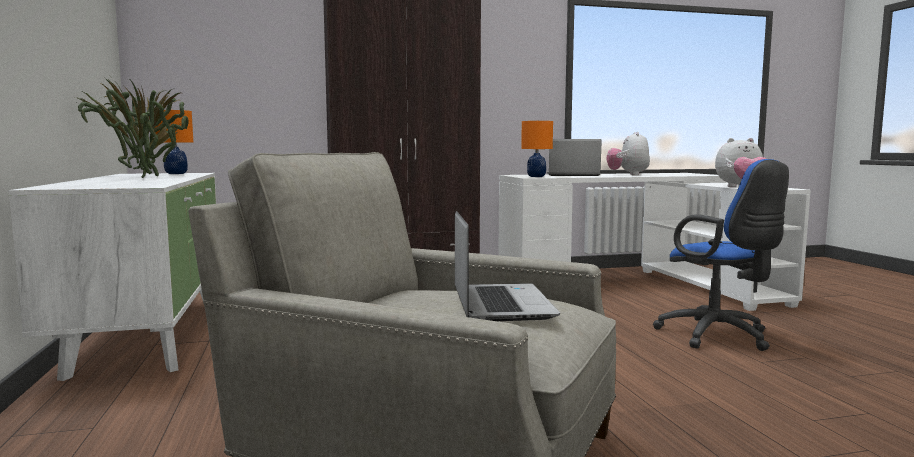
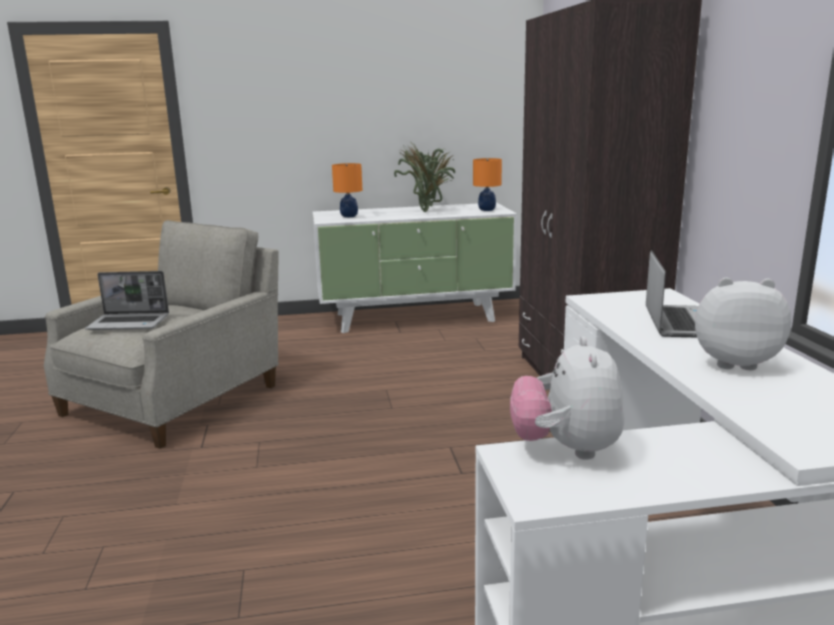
camera: 95 degrees right, 10 degrees up
orange table lamp [521,120,553,177] -> orange table lamp moved to [332,163,362,217]
blue office chair [653,159,789,351] -> none

